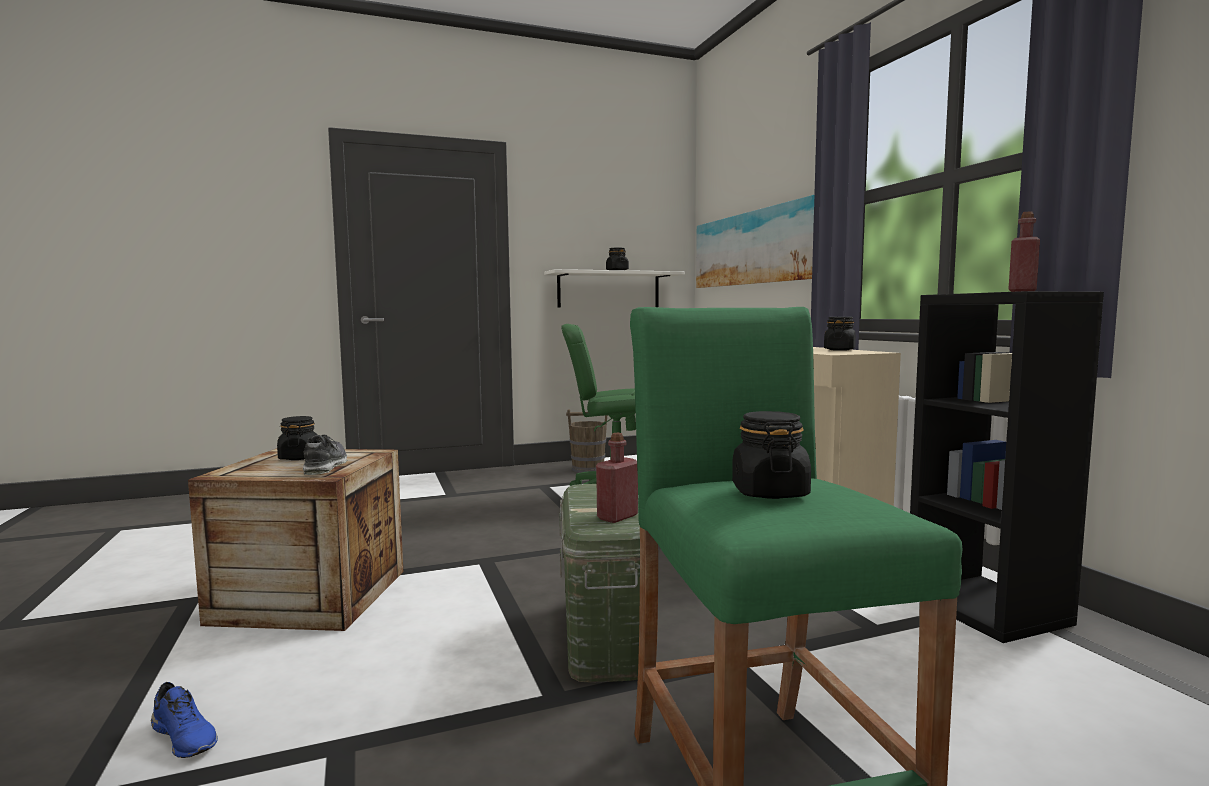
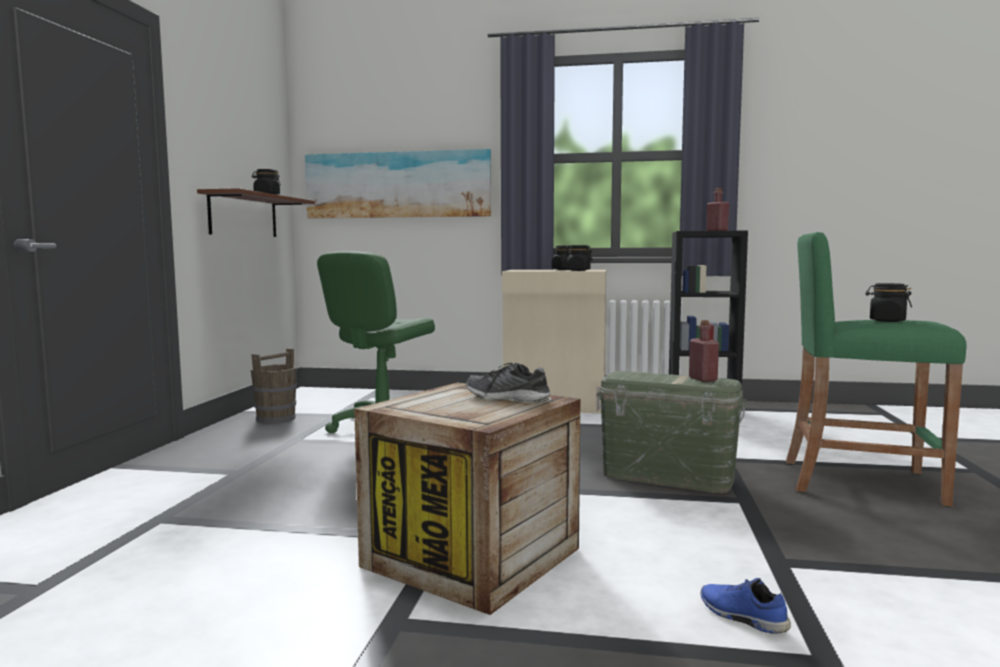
camera: 60 degrees left, 0 degrees up
blue shoe [151,682,218,758] -> blue shoe turned 105 degrees counterclockwise [700,578,791,634]
black jar [277,416,318,460] -> black jar moved to [565,245,593,271]
white shelf [544,269,685,308] -> brown shelf [197,188,315,237]

